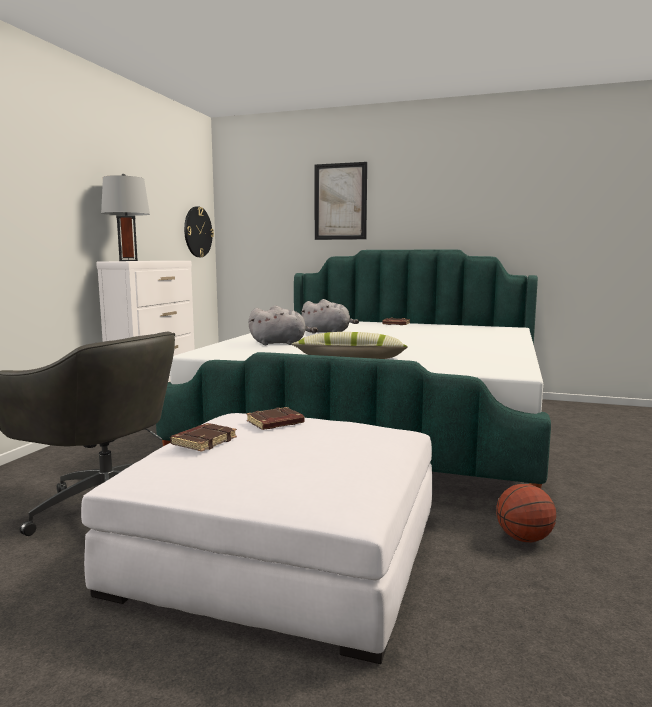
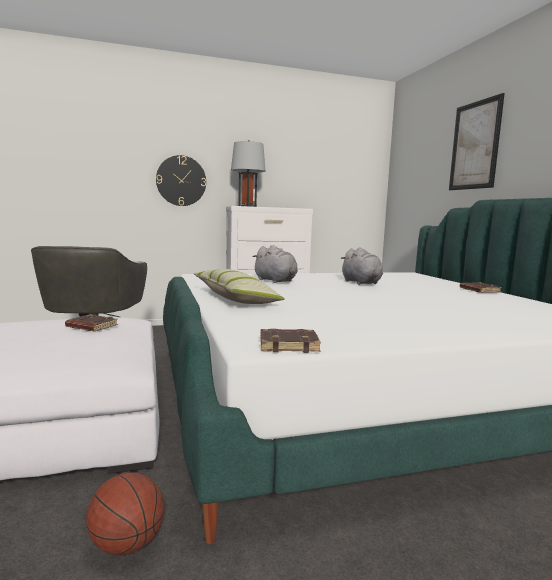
camera: 55 degrees right, 0 degrees up
brown book [170,423,237,452] -> brown book moved to [260,329,321,353]
wall clock [184,206,214,257] -> wall clock moved to [156,155,206,206]

